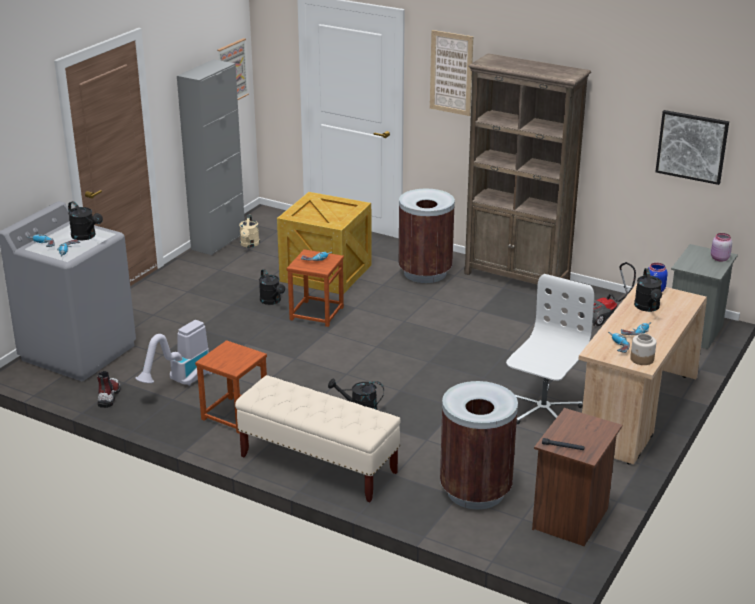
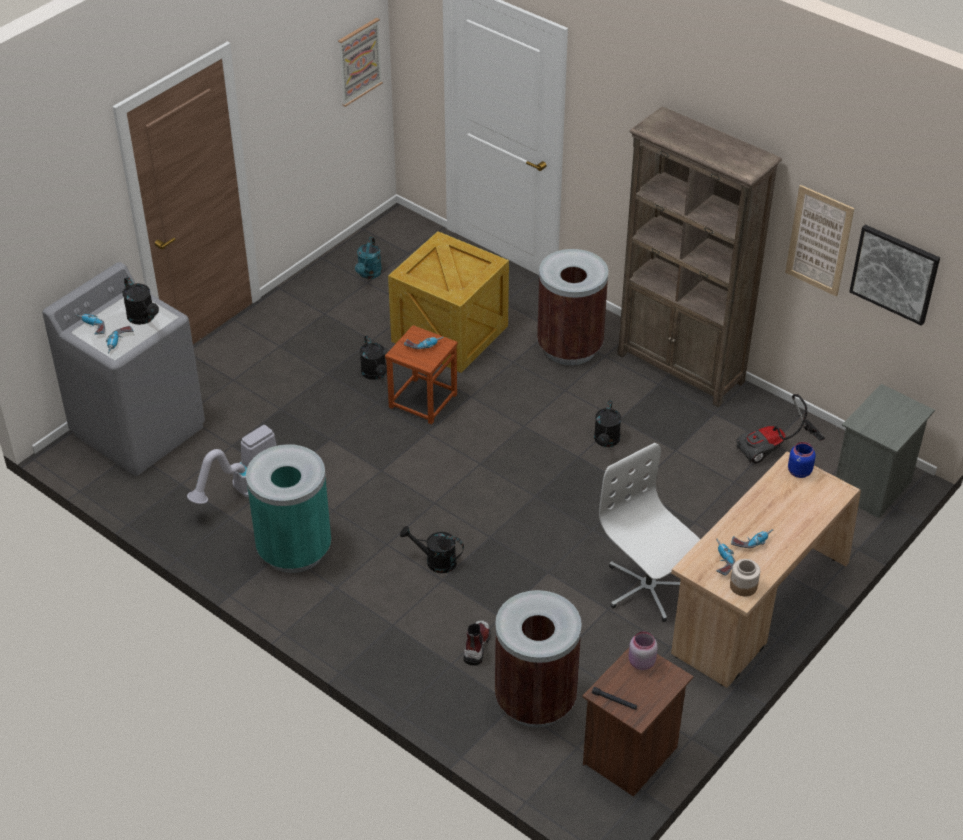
camera: 10 degrees right, 15 degrees up
boot [97,371,121,408] -> boot moved to [463,620,491,666]
grey cabinet [177,59,245,255] -> none
brown stool [195,340,267,434] -> turquoise trash can [246,444,331,573]
beige bench [235,375,401,502] -> none
beige watering can [239,215,260,248] -> turquoise watering can [355,237,382,279]
picture [430,30,473,116] -> picture moved to [785,185,854,297]
white office chair [506,274,594,424] -> white office chair turned 75 degrees counterclockwise [599,443,701,622]
black watering can [634,268,662,312] -> black watering can moved to [594,400,621,447]
pink jar [711,233,732,262] -> pink jar moved to [629,632,658,670]

